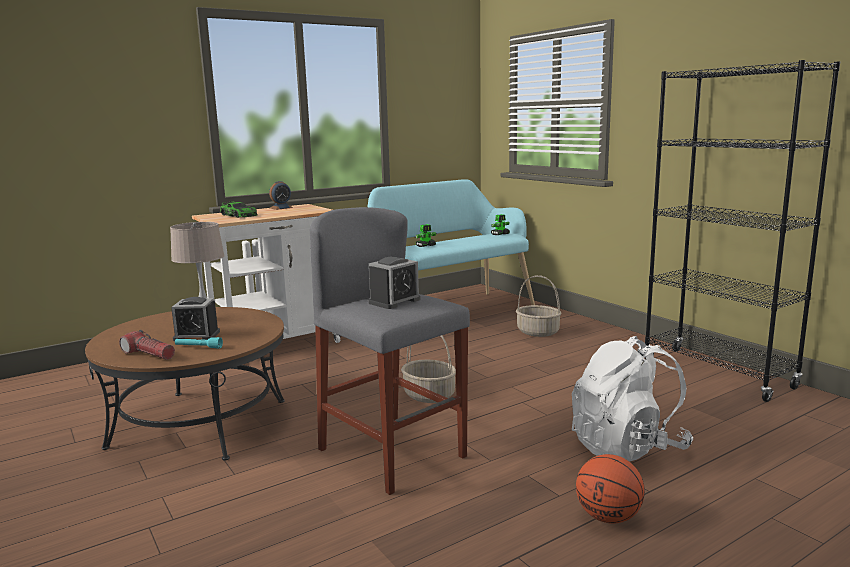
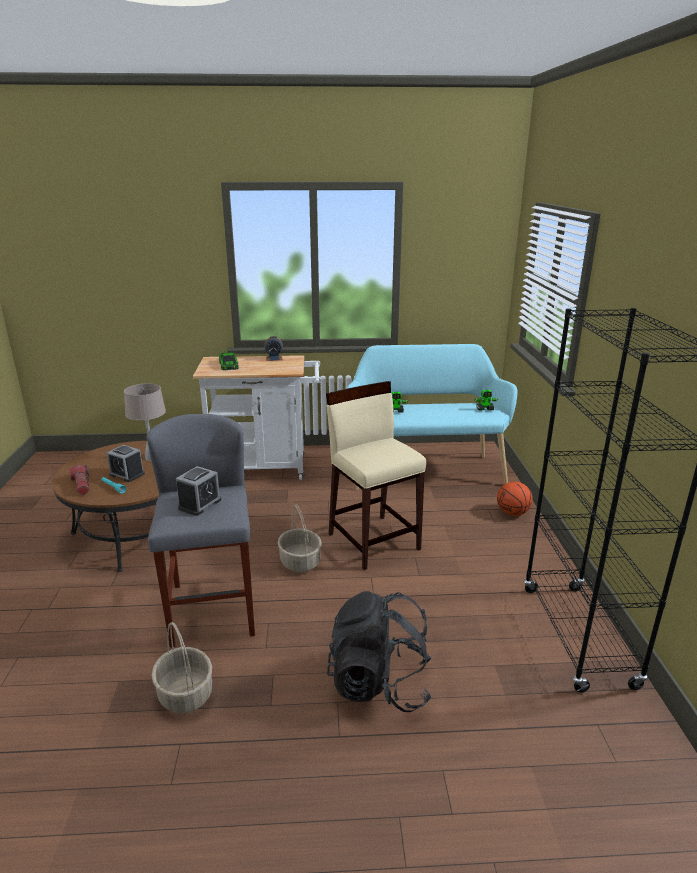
camera: 30 degrees right, 10 degrees up
alarm clock [368,256,421,309] -> alarm clock turned 45 degrees counterclockwise [176,466,221,516]
basket [516,275,561,337] -> basket moved to [151,622,212,713]
white backpack [572,336,693,461] -> black backpack [327,591,432,712]
basketball [576,454,645,524] -> basketball moved to [497,481,533,516]
none -> beige stool [326,381,426,570]

